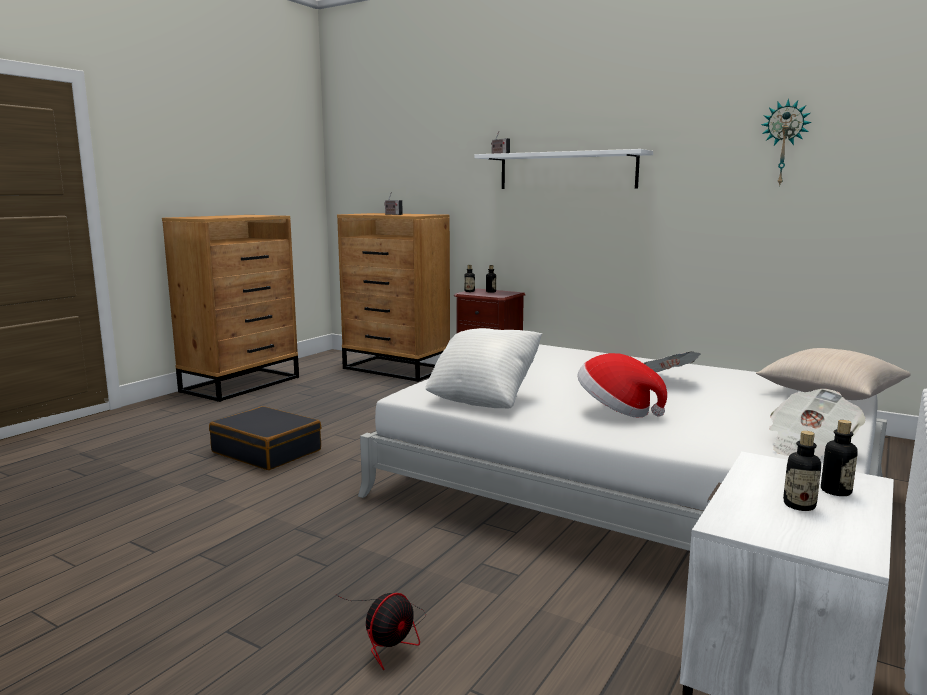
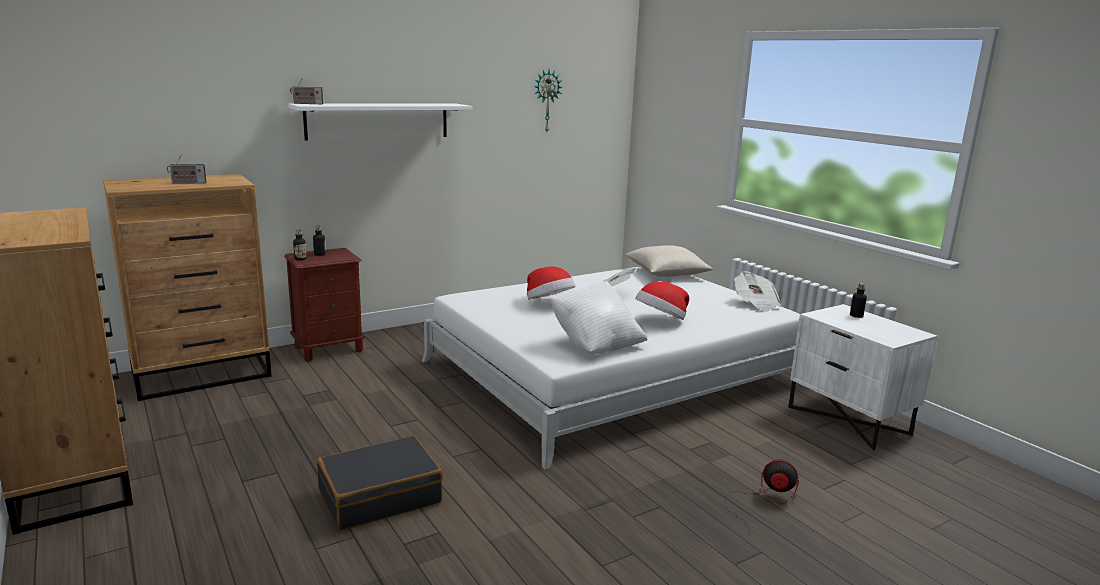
camera: 65 degrees left, 5 degrees up
fan [337,593,426,670] -> fan turned 45 degrees counterclockwise [725,459,799,533]
bottle [783,431,821,511] -> none
none -> hat [527,266,575,300]

